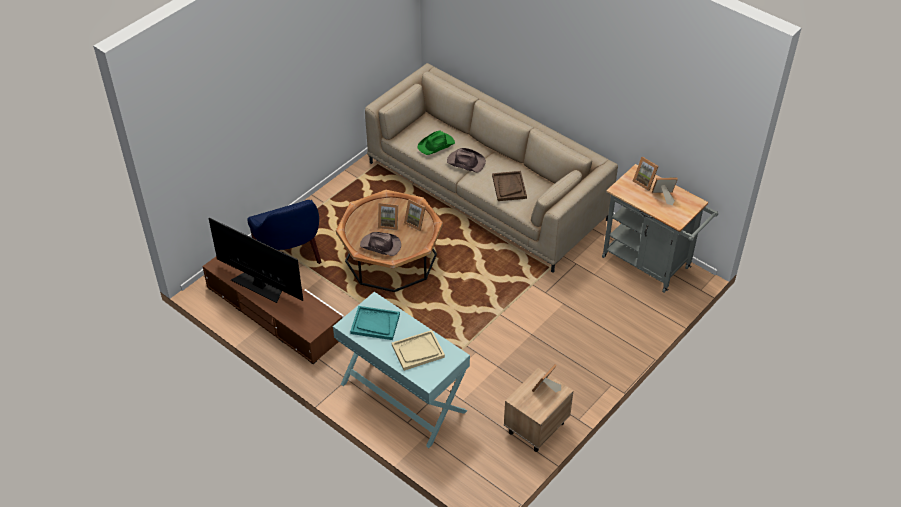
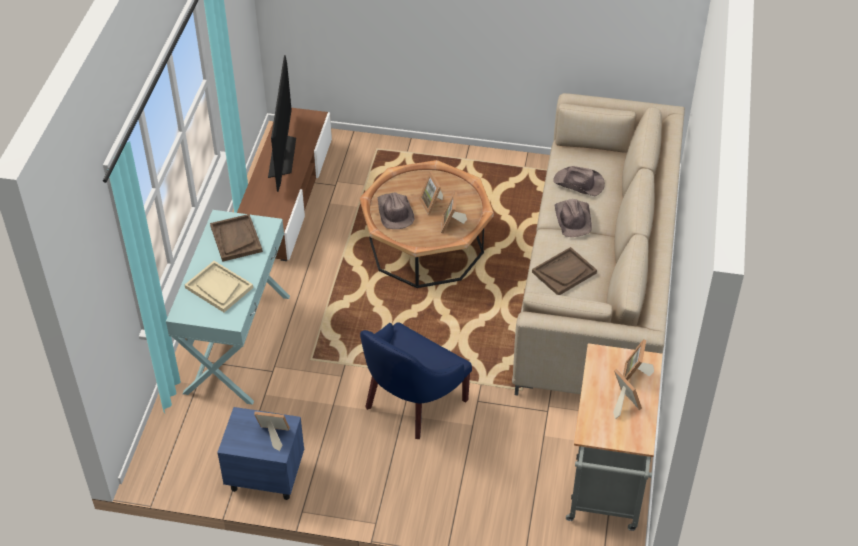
camera: 60 degrees right, 0 degrees up
blue armchair [248,200,321,264] -> blue armchair moved to [360,322,472,439]
turquoise tray [350,306,400,340] -> brown tray [210,214,263,262]
green hat [417,130,455,155] -> brown hat [553,166,605,196]
beige nightstand [504,368,573,452] -> blue nightstand [217,407,304,500]

